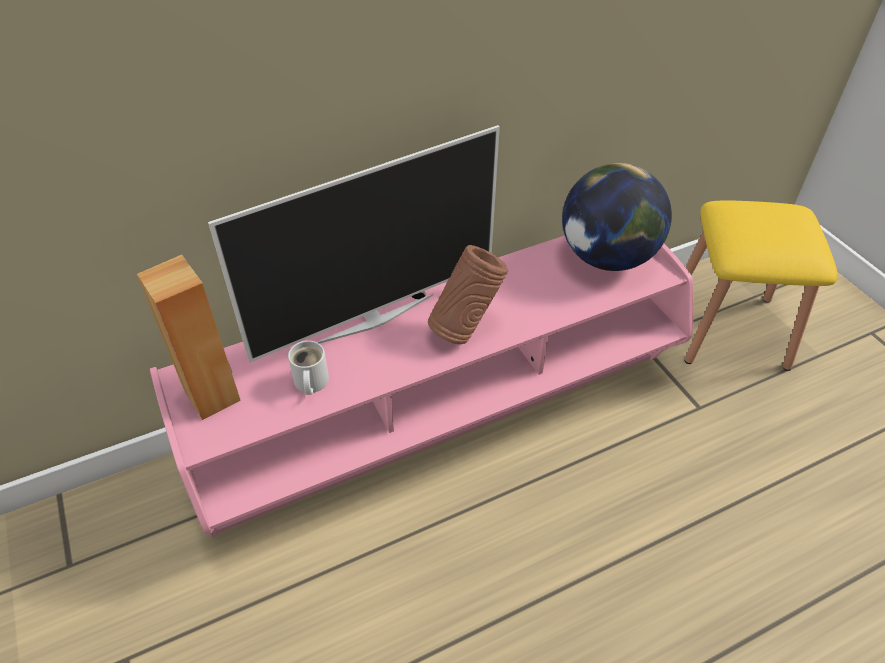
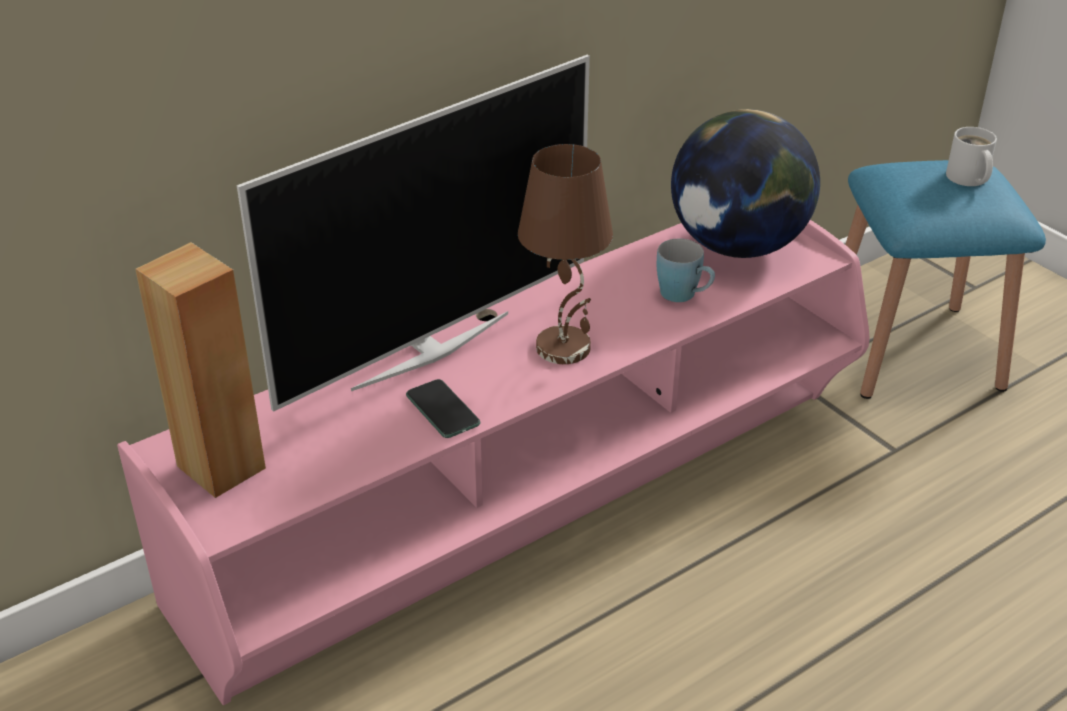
camera: 10 degrees left, 10 degrees down
white mug [288,341,329,395] -> white mug moved to [946,127,997,186]
brown vase [428,245,508,344] -> brown table lamp [518,144,613,364]
yellow stool [685,200,838,371] -> blue stool [845,160,1046,399]
none -> phone [406,379,480,438]
none -> blue mug [656,239,715,302]

